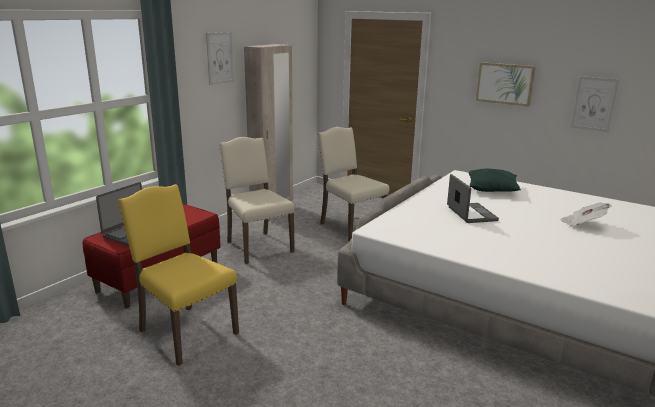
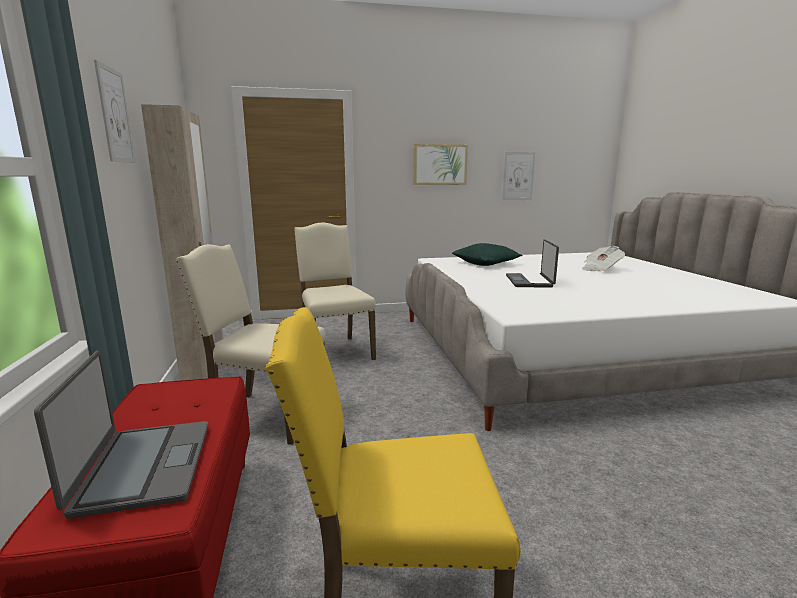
camera: 45 degrees left, 5 degrees down
beige chair [317,127,389,241] -> beige chair turned 60 degrees clockwise [294,223,376,360]
laptop [447,174,499,223] -> laptop turned 120 degrees counterclockwise [506,239,559,288]

